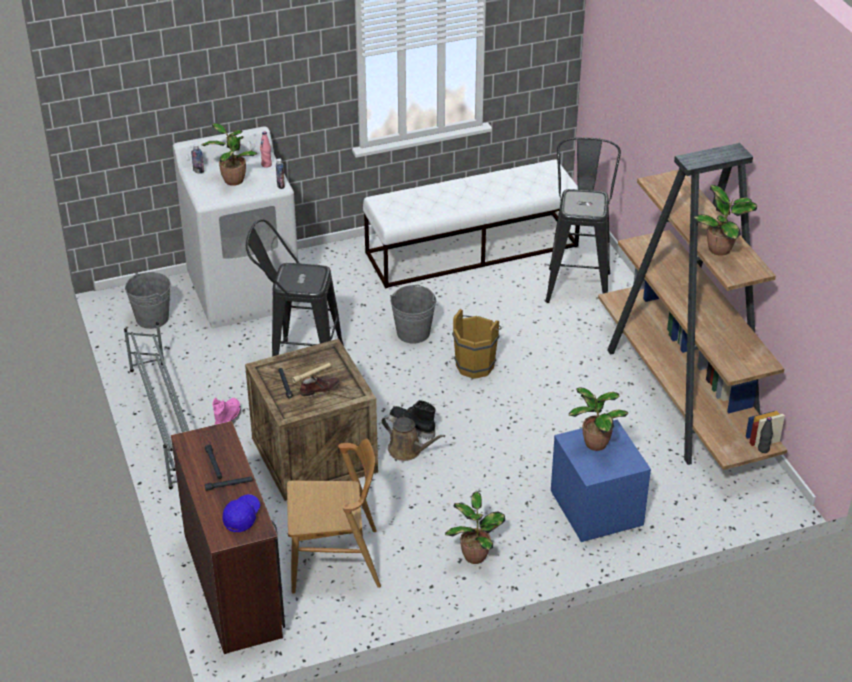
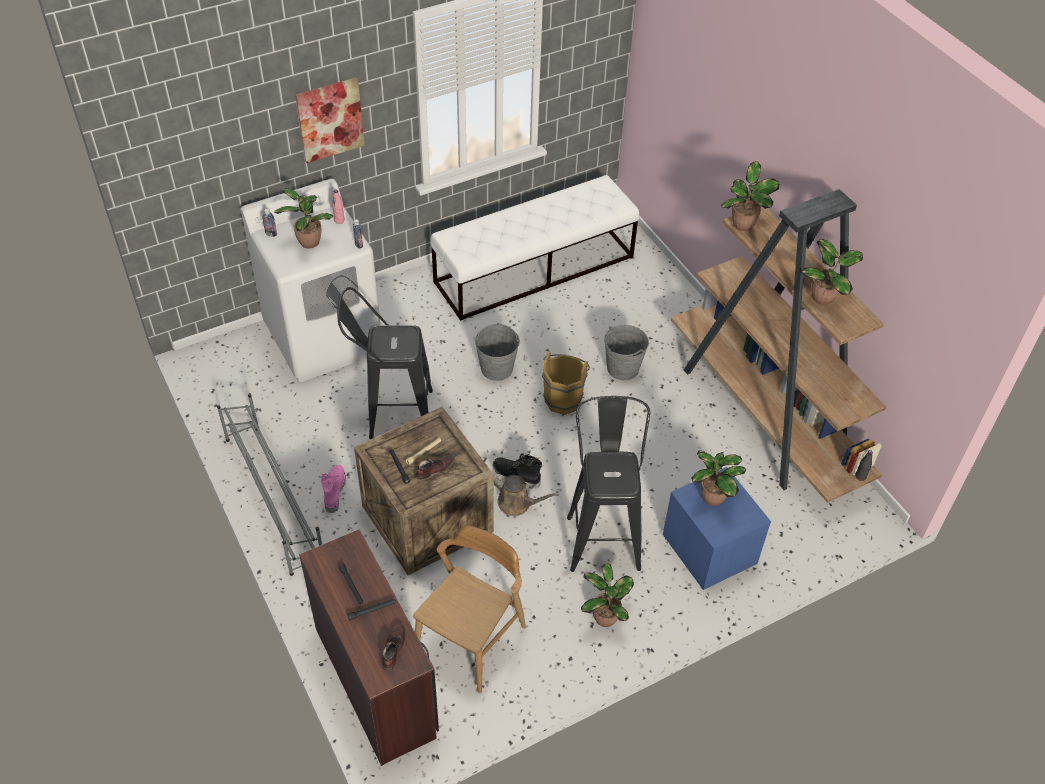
camera: 10 degrees left, 10 degrees up
grey bucket [125,272,171,329] -> grey bucket moved to [604,325,649,380]
blue cap [222,494,260,532] -> brown shoe [382,625,406,671]
brown chair [287,438,381,594] -> brown chair turned 45 degrees counterclockwise [413,525,526,693]
black stool [545,137,621,303] -> black stool moved to [567,396,650,572]
none -> picture [295,77,365,163]
none -> potted plant [721,161,779,231]

